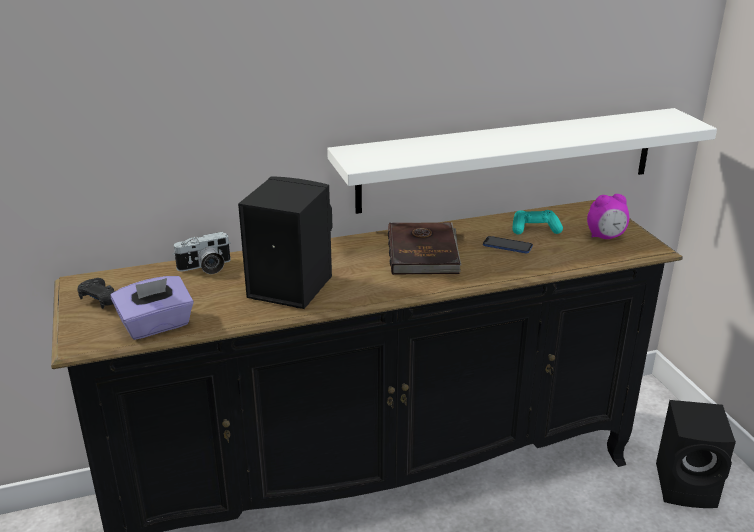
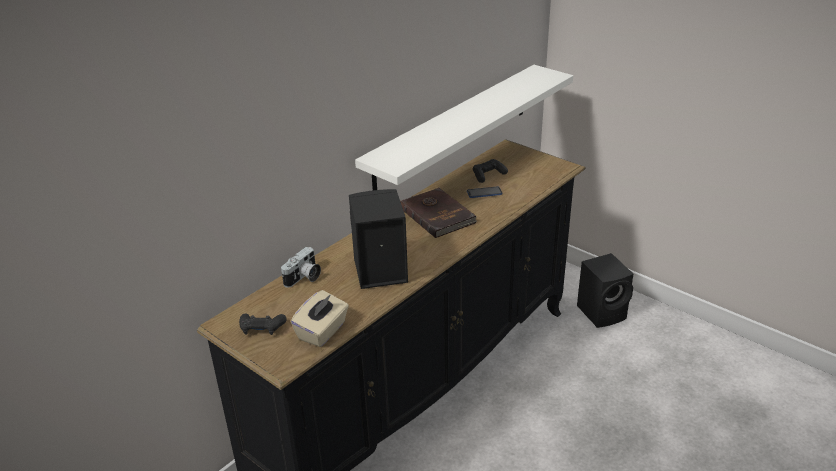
camera: 30 degrees left, 5 degrees up
purple tissue box [111,276,194,340] -> beige tissue box [291,290,349,347]
turquoise game controller [513,210,563,235] -> black game controller [473,159,508,183]
alarm clock [587,194,629,239] -> none

